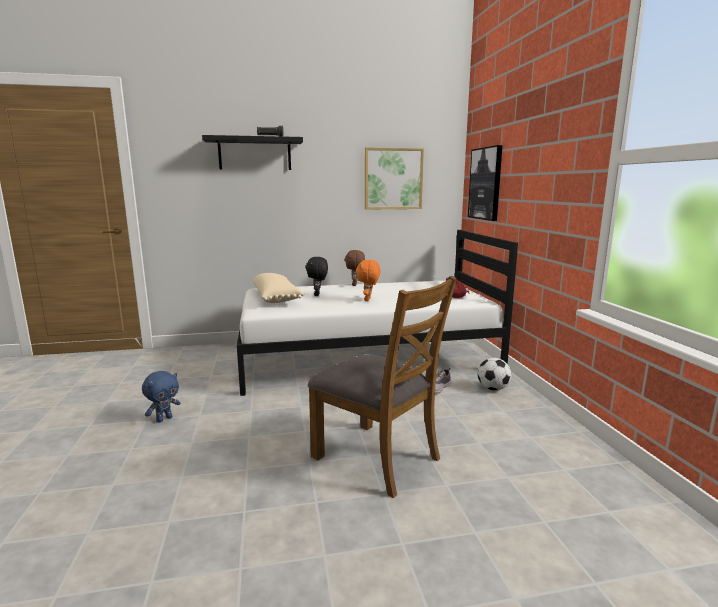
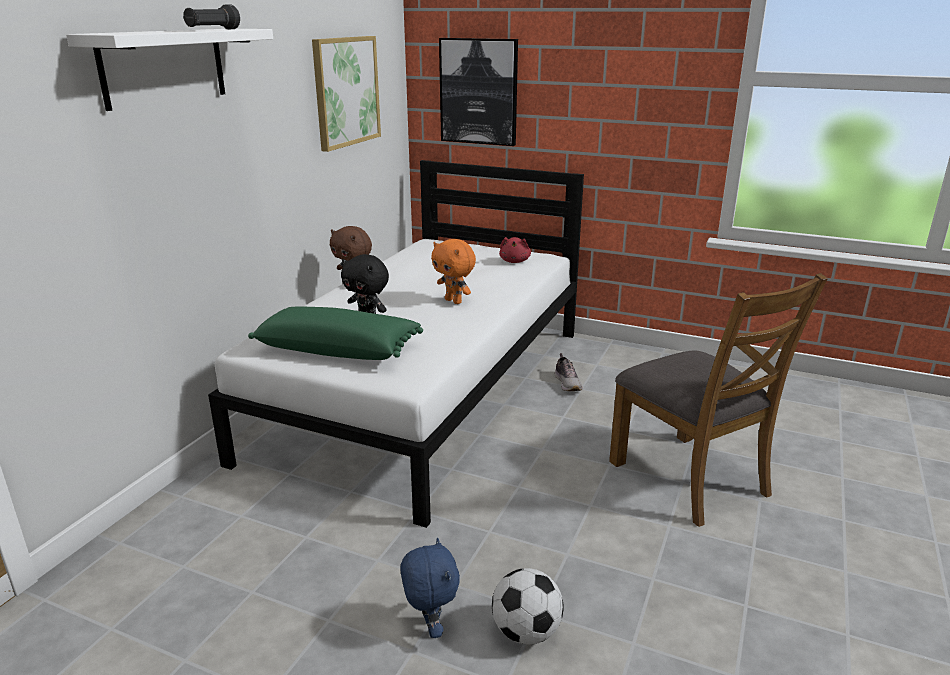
camera: 55 degrees left, 10 degrees up
black shelf [202,135,303,170] -> white shelf [66,29,273,111]
beige pillow [253,273,304,303] -> green pillow [248,307,423,360]
brown chair [308,276,457,498] -> brown chair turned 75 degrees clockwise [609,273,828,527]
football [478,358,511,391] -> football moved to [492,568,564,645]

